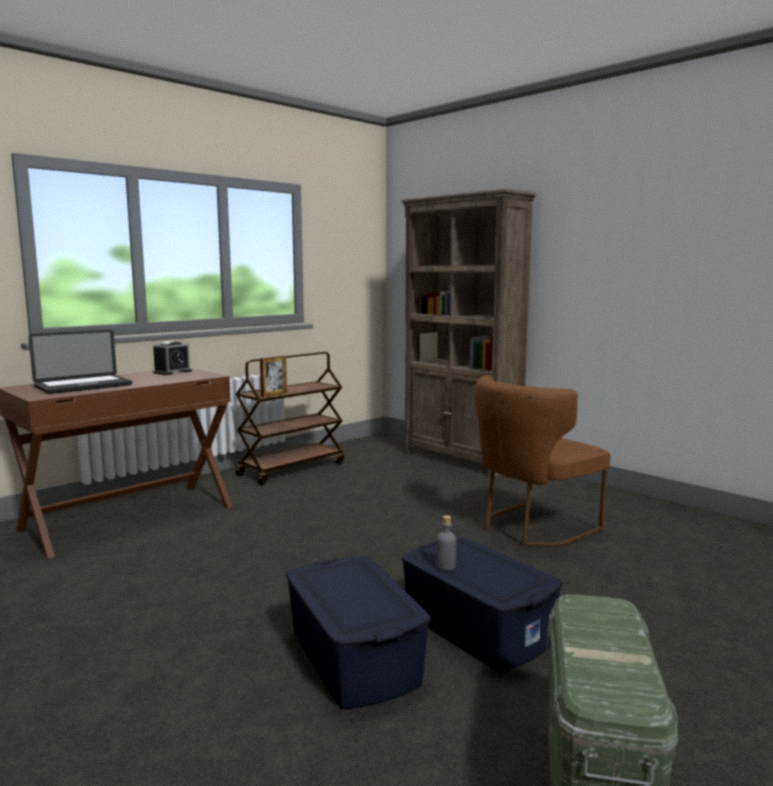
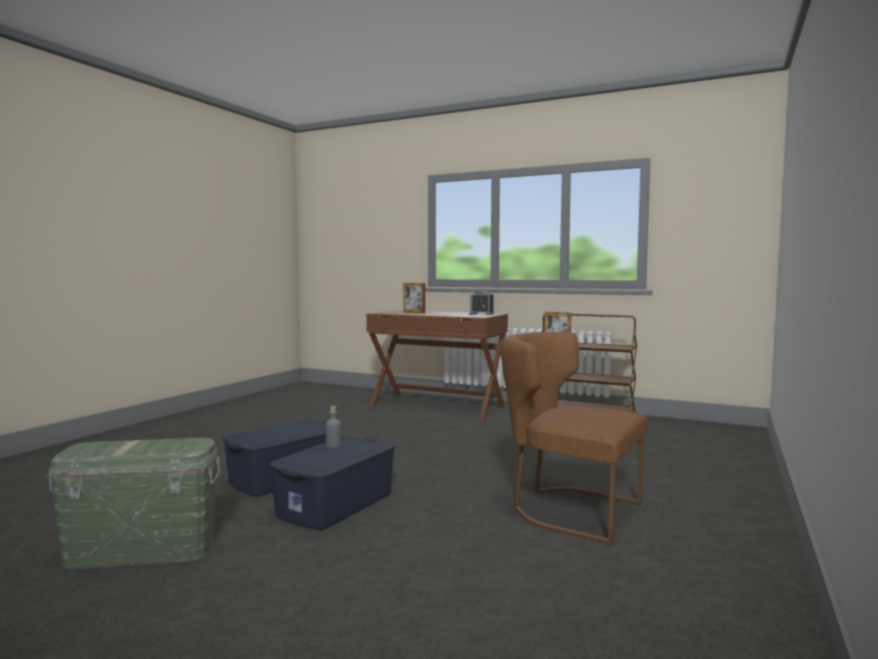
camera: 70 degrees right, 5 degrees down
laptop [28,330,132,394] -> picture frame [403,283,425,314]
brown bookcase [401,188,536,477] -> none

